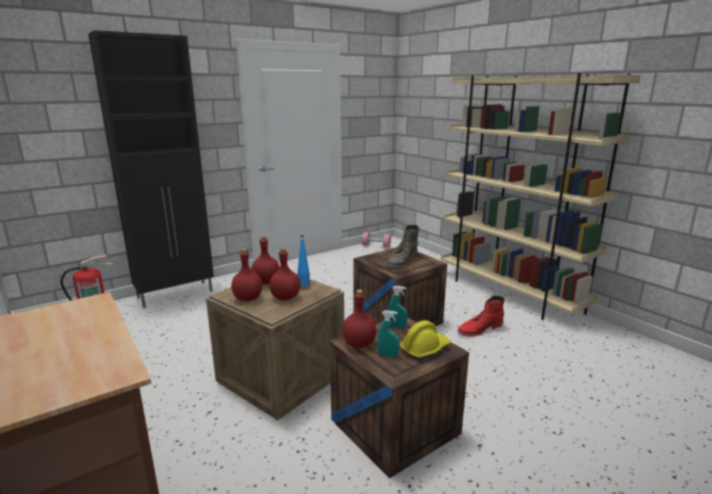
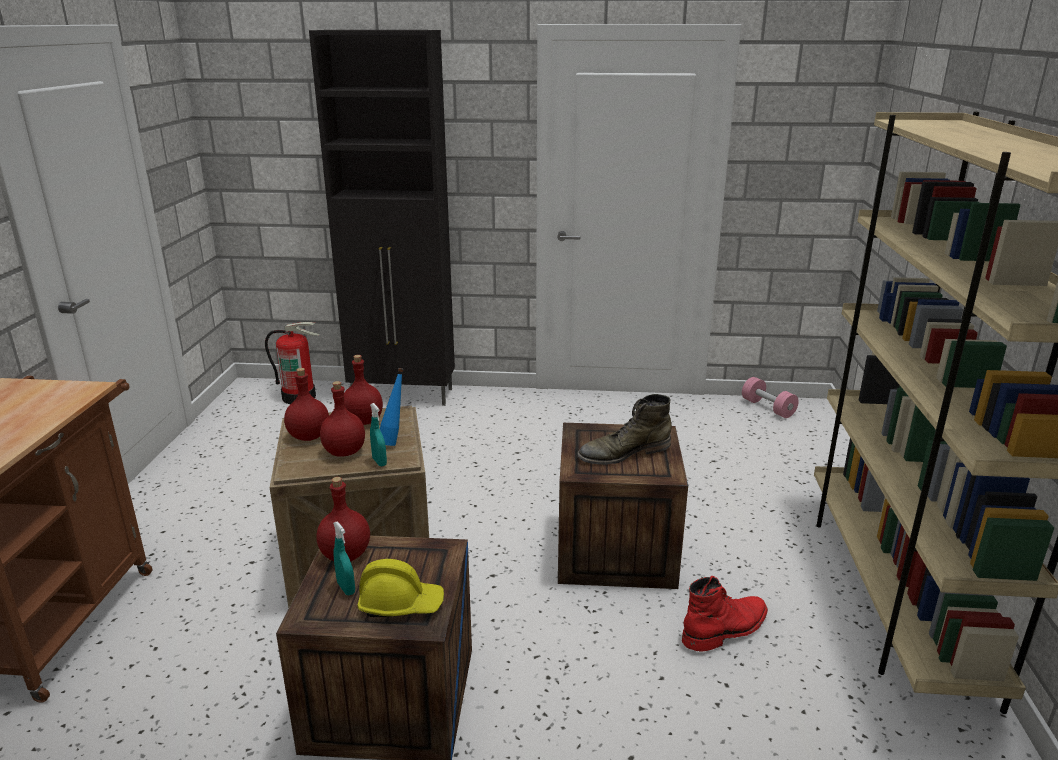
camera: 40 degrees right, 5 degrees up
turquoise spray bottle [388,286,407,329] -> turquoise spray bottle moved to [370,403,387,466]
red boot [457,296,505,336] -> red boot turned 135 degrees clockwise [682,576,768,652]

